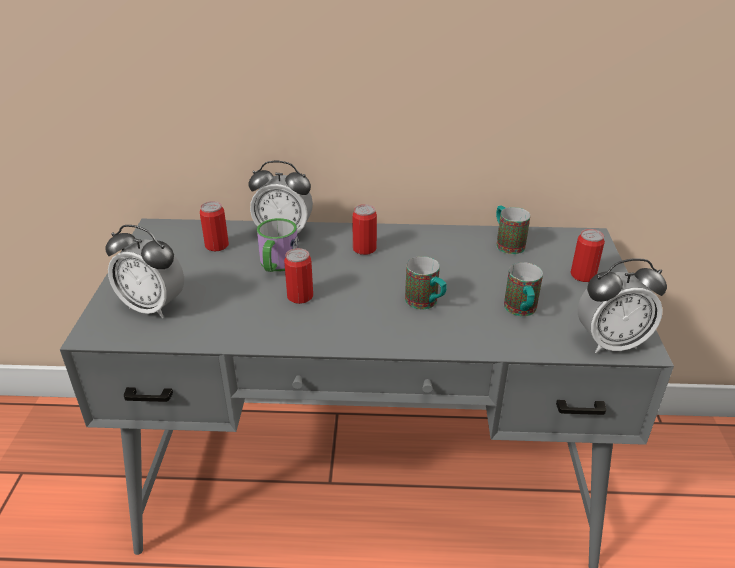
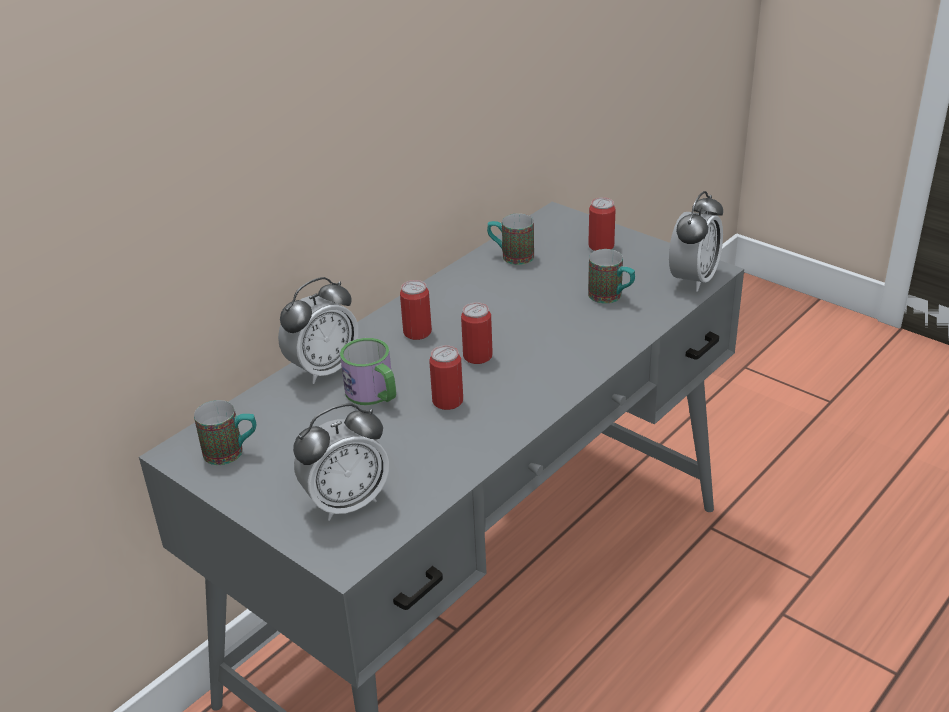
camera: 50 degrees left, 0 degrees up
can [200,201,229,251] -> can moved to [461,302,493,364]
mug [405,256,447,309] -> mug moved to [194,400,256,465]

